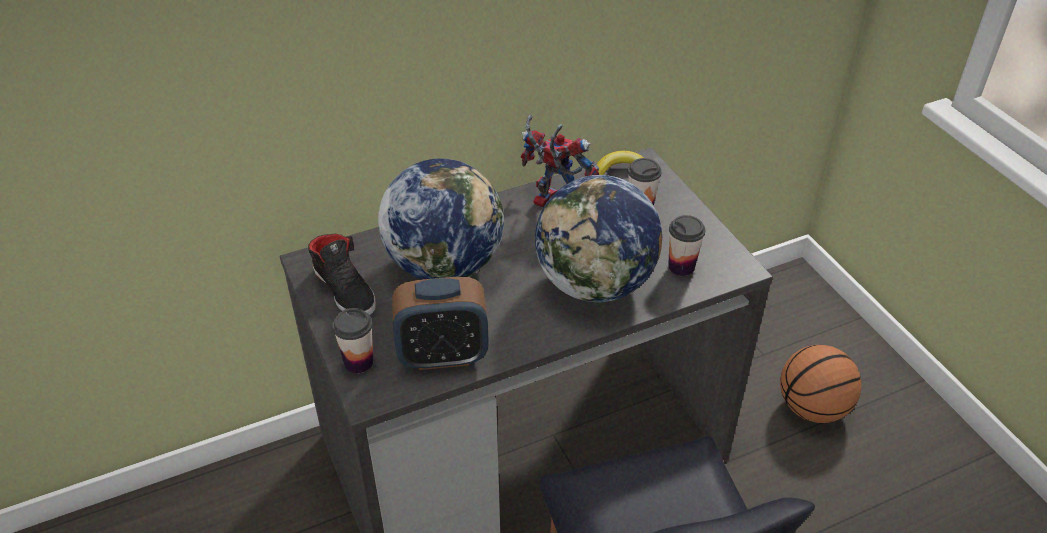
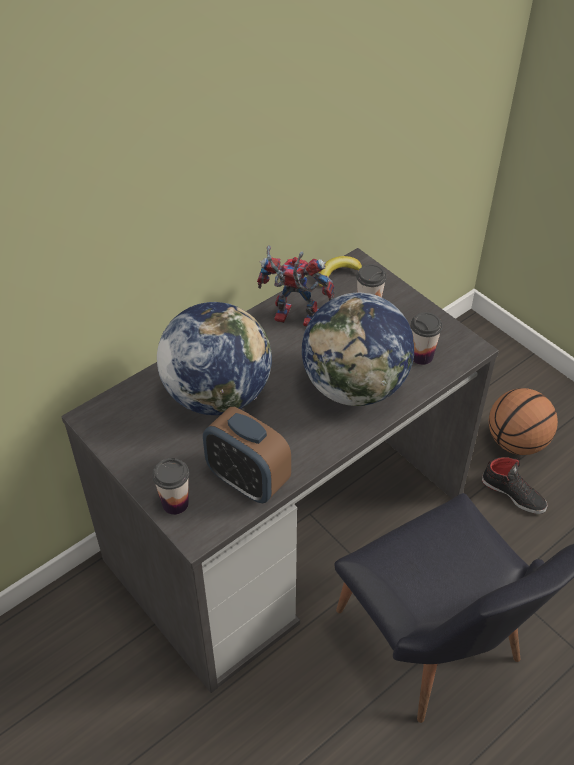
camera: 15 degrees left, 5 degrees up
black shoe [308,234,376,315] -> black shoe moved to [482,457,548,514]
alarm clock [392,277,489,370] -> alarm clock turned 60 degrees clockwise [203,407,291,503]

